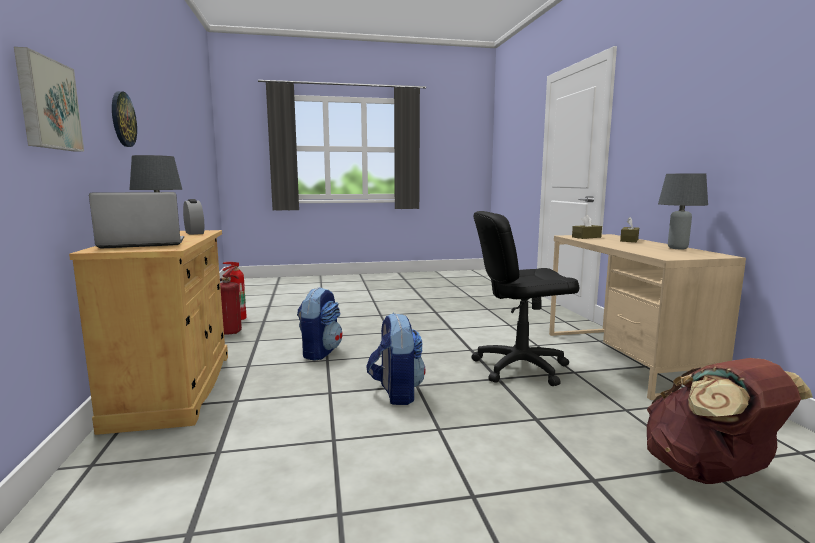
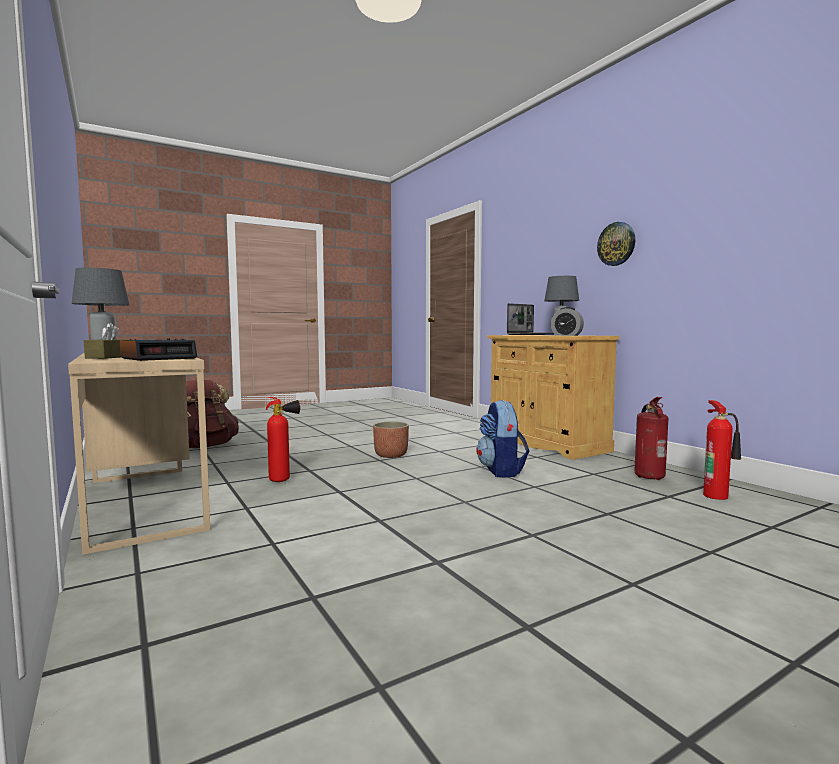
camera: 160 degrees right, 5 degrees down
picture [14,47,84,152] -> none
backpack [366,313,426,405] -> planter [373,422,409,458]
black office chair [471,211,579,386] -> fire extinguisher [266,397,300,482]
brown tissue box [572,215,602,239] -> alarm clock [119,339,197,361]

